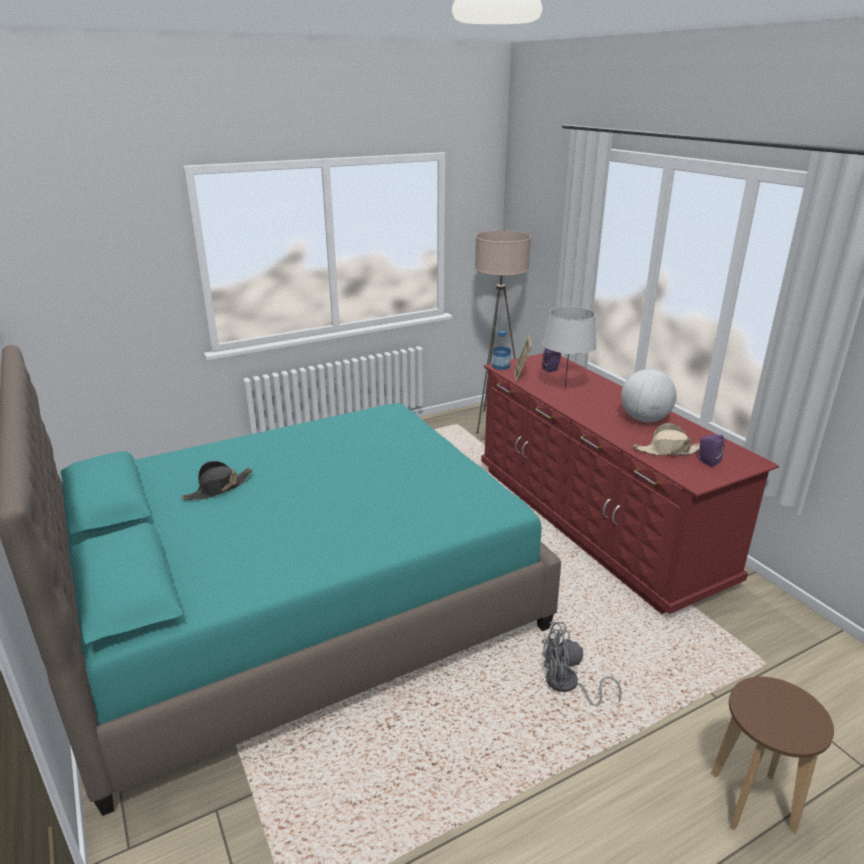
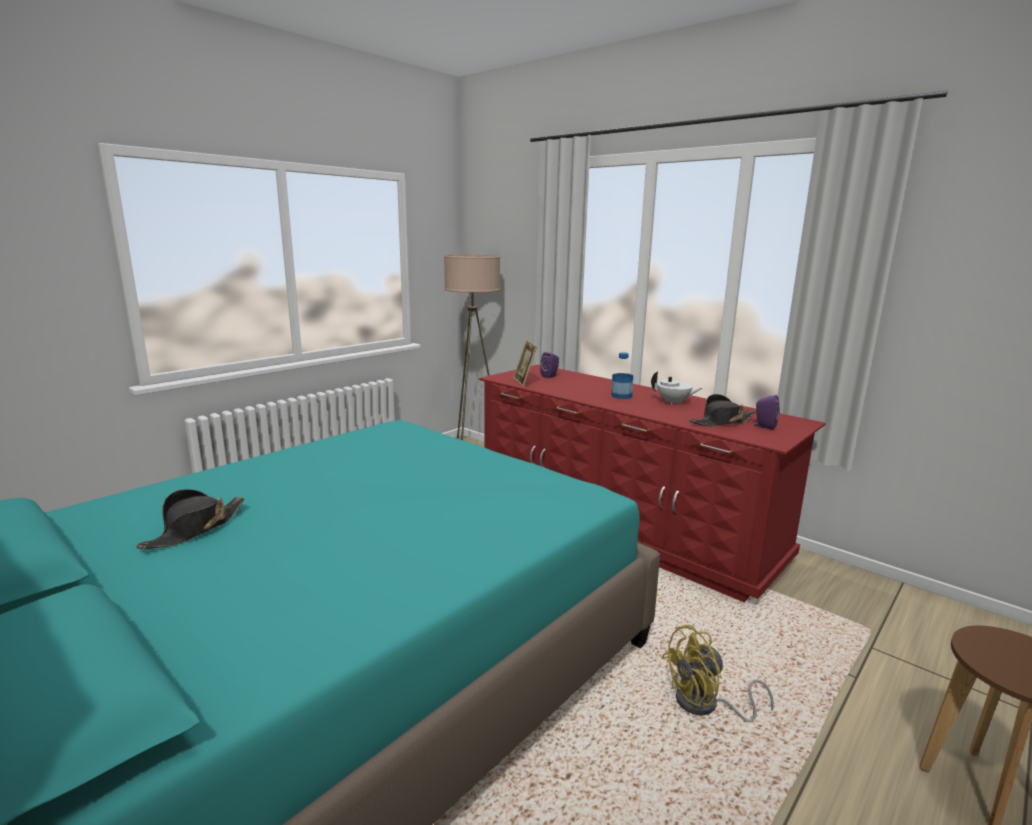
camera: 20 degrees left, 10 degrees down
bottle [492,330,511,370] -> bottle moved to [611,352,633,399]
grey table lamp [542,307,597,389] -> none
grey fan [542,622,622,706] -> yellow fan [661,625,773,722]
globe [621,369,676,422] -> white teapot [651,371,703,405]
beige hat [633,423,700,455] -> black hat [688,394,756,426]

